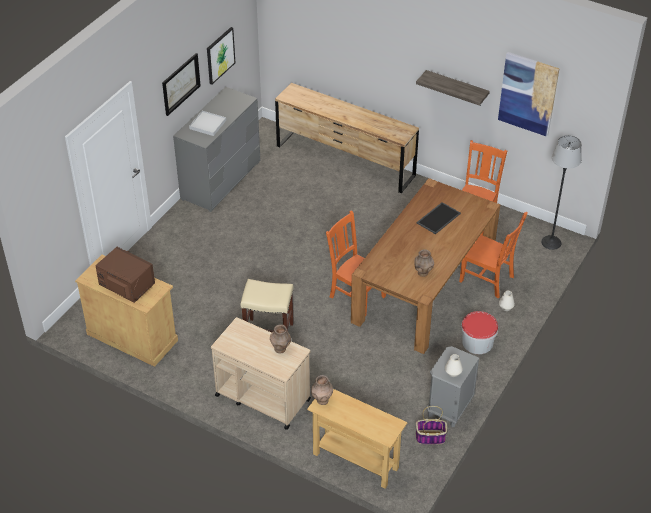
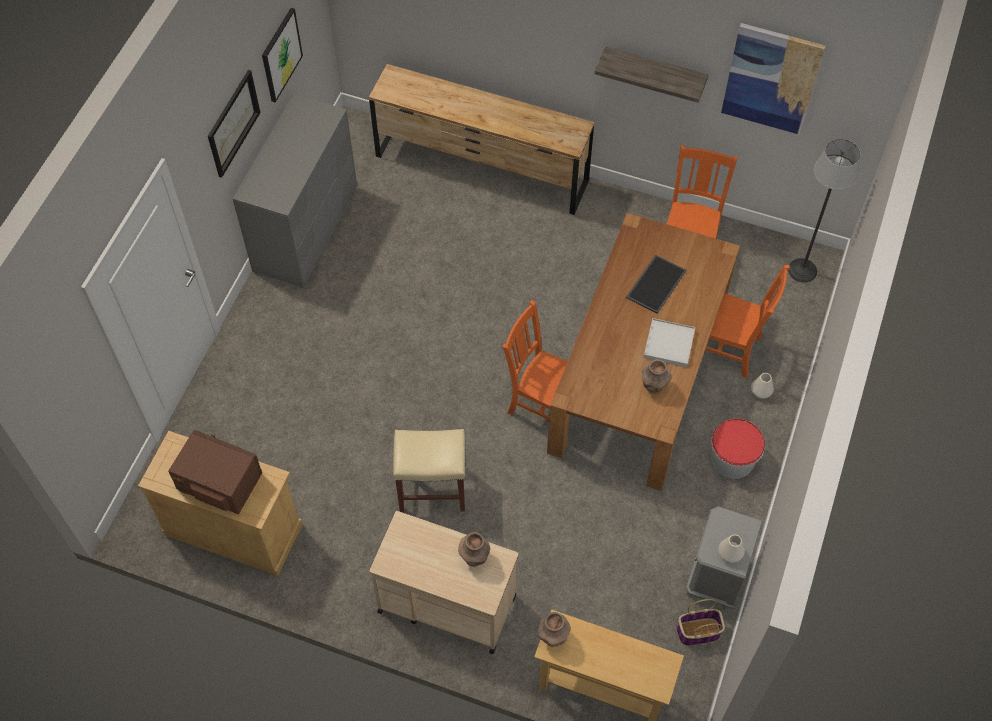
camera: 10 degrees left, 15 degrees up
white tray [189,111,226,136] -> white tray moved to [643,318,695,367]

